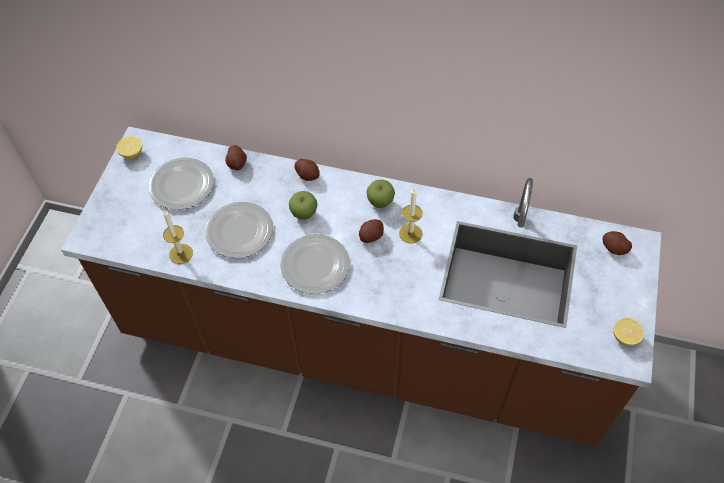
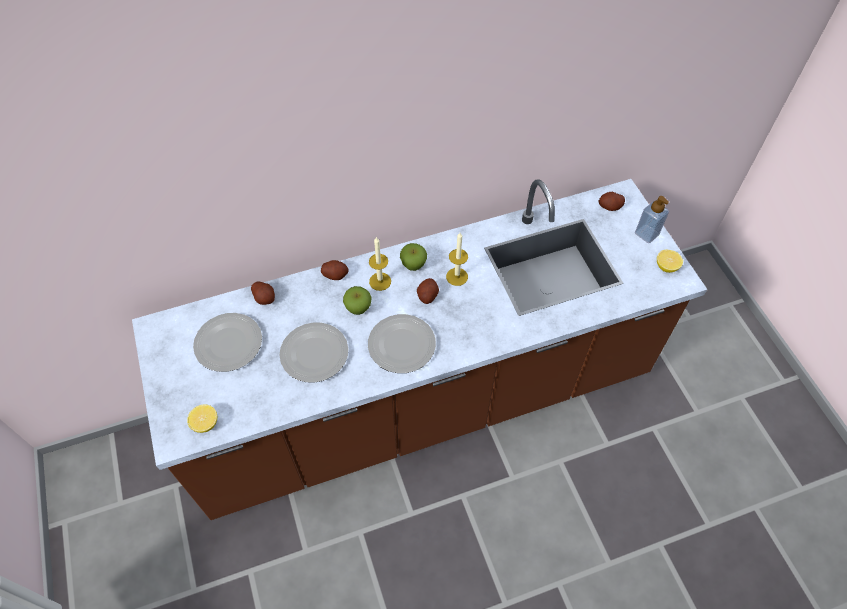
camera: 35 degrees left, 0 degrees up
lemon [116,136,142,159] -> lemon moved to [187,404,217,433]
candle [163,209,193,264] -> candle moved to [369,237,391,291]
none -> soap dispenser [635,196,669,243]

